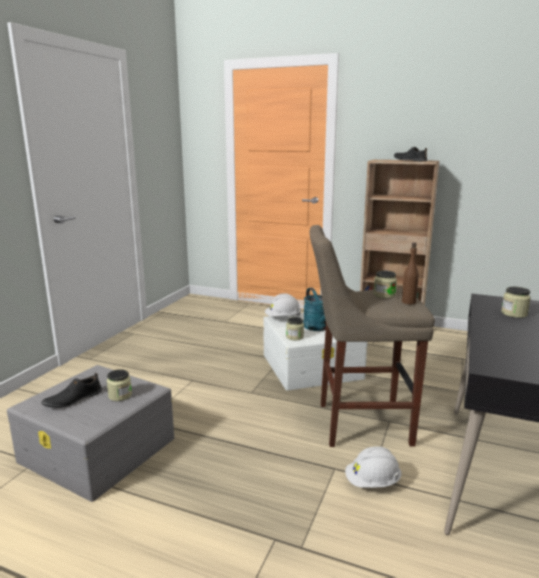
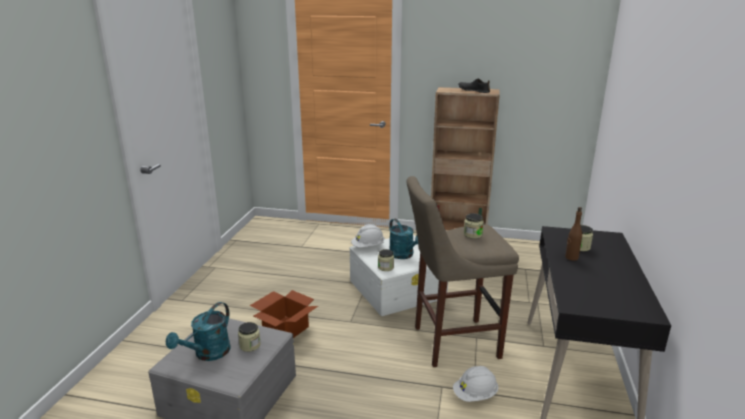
camera: 10 degrees left, 5 degrees up
black shoe [41,373,102,408] -> turquoise watering can [166,302,230,361]
brown bottle [402,242,419,304] -> brown bottle moved to [565,207,582,261]
none -> cardboard box [250,290,318,338]

